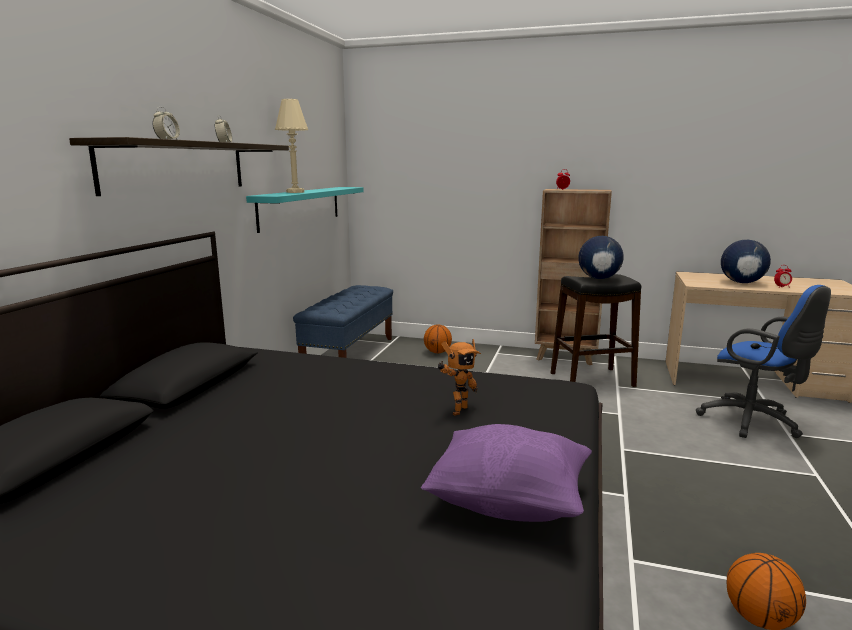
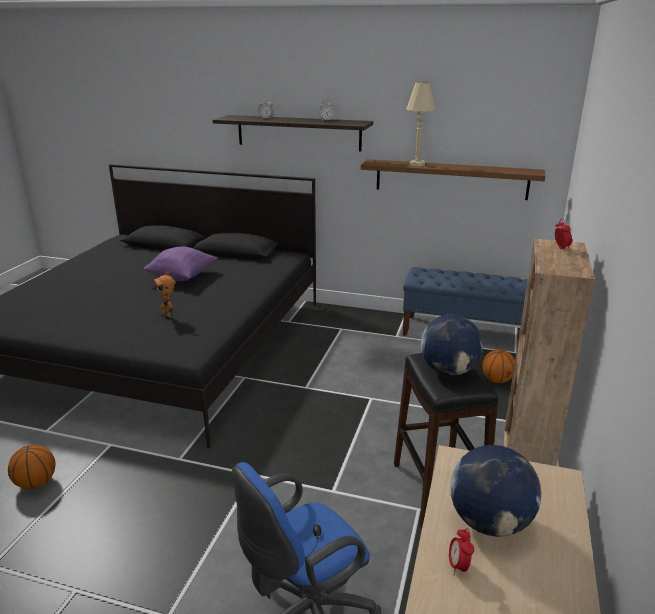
camera: 90 degrees right, 10 degrees up
turquoise shelf [246,187,364,233] -> brown shelf [361,159,546,200]
purple pillow [421,424,592,522] -> purple pillow moved to [144,247,217,281]

